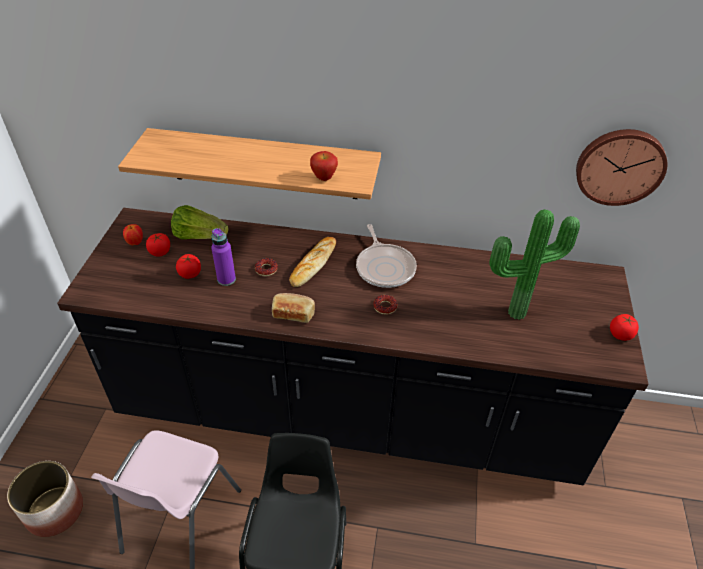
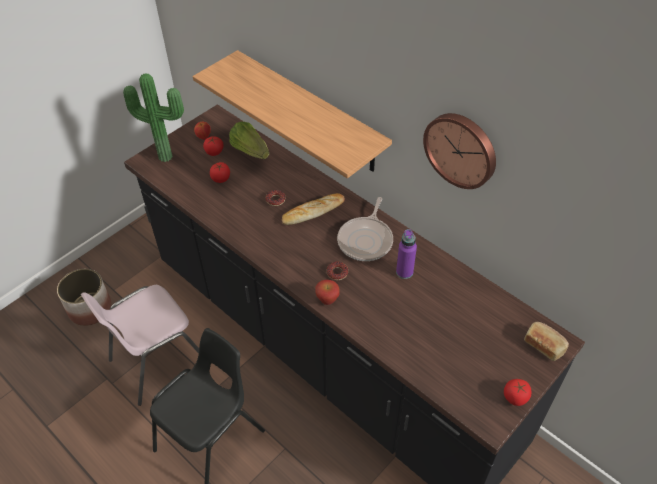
camera: 35 degrees right, 5 degrees up
purple bottle [211,228,236,286] -> purple bottle moved to [396,229,417,279]
bread [272,293,315,323] -> bread moved to [524,322,569,361]
apple [310,151,338,181] -> apple moved to [315,280,340,305]
potted plant [489,209,580,320] -> potted plant moved to [123,73,184,162]
wall clock [576,129,668,206] -> wall clock moved to [423,113,496,189]

